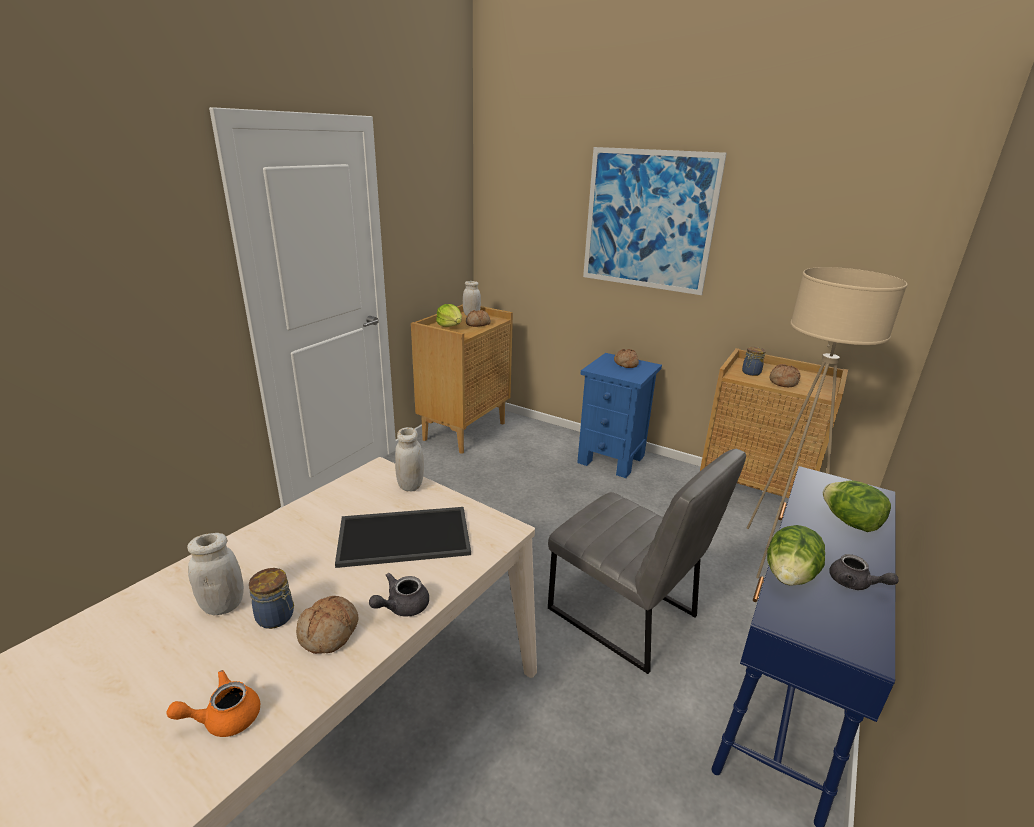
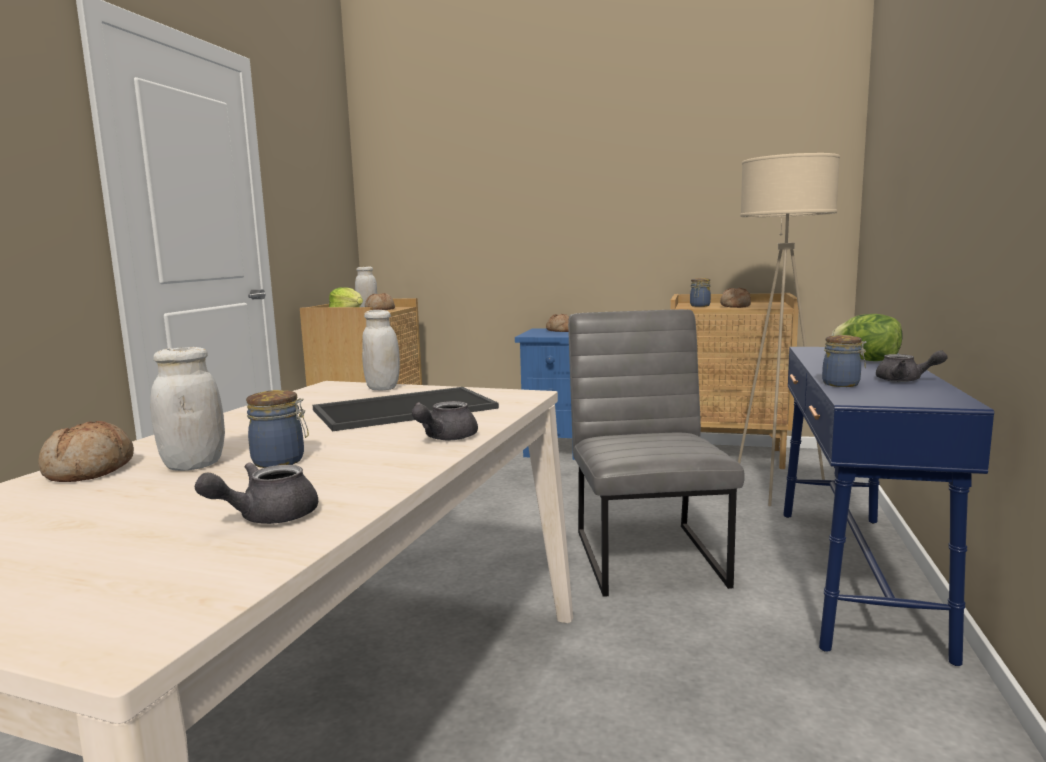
camera: 15 degrees left, 15 degrees down
orange teapot [166,670,260,737] -> grey teapot [195,462,318,524]
bread [296,596,358,654] -> bread moved to [38,421,134,482]
grey chair [548,448,746,674] -> grey chair turned 120 degrees counterclockwise [568,309,745,597]
picture [583,147,727,295] -> none
lettuce [767,525,825,586] -> jar [822,335,867,387]

